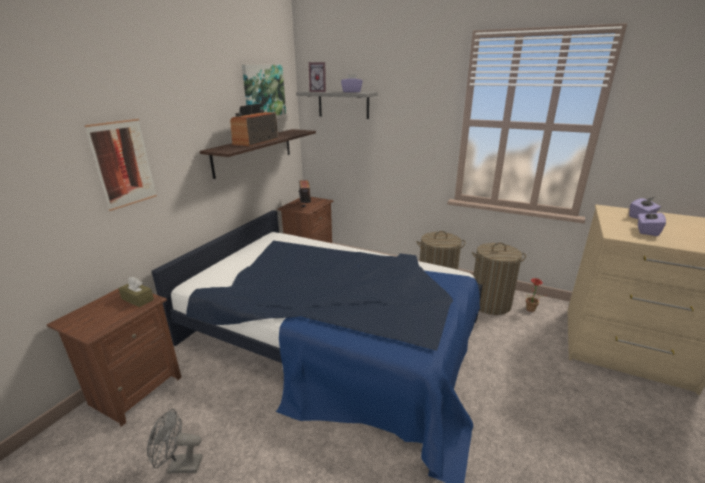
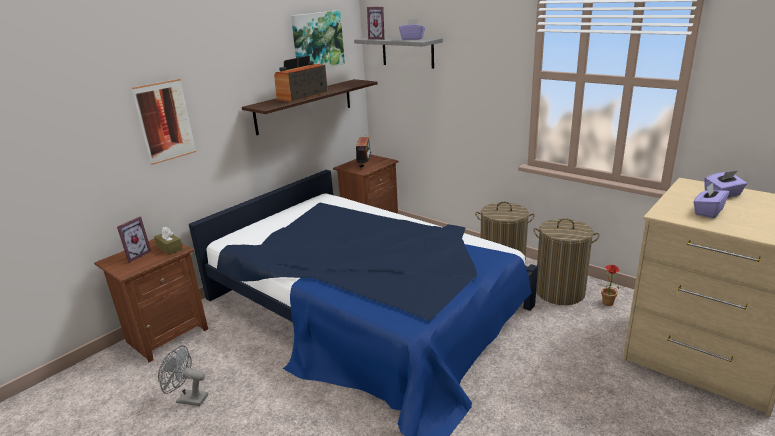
camera: 15 degrees right, 0 degrees up
none -> picture frame [117,216,151,263]

